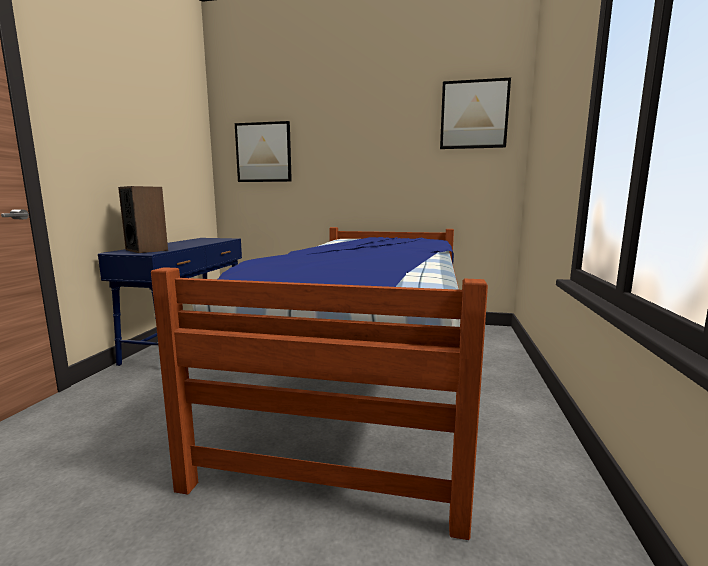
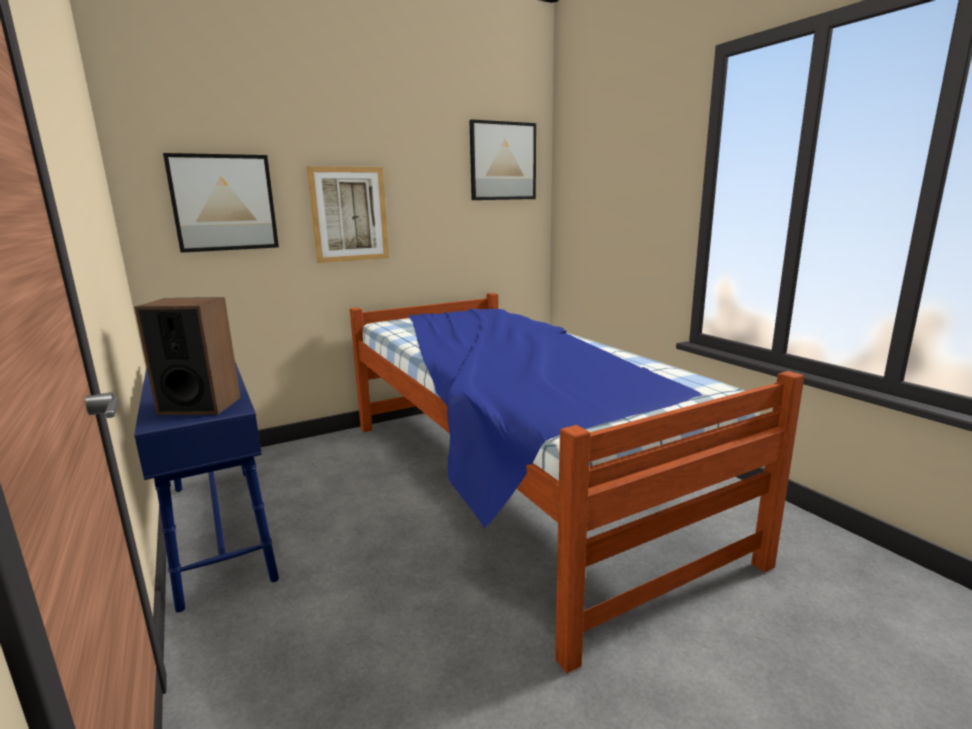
camera: 40 degrees left, 5 degrees up
none -> picture [307,166,389,263]

